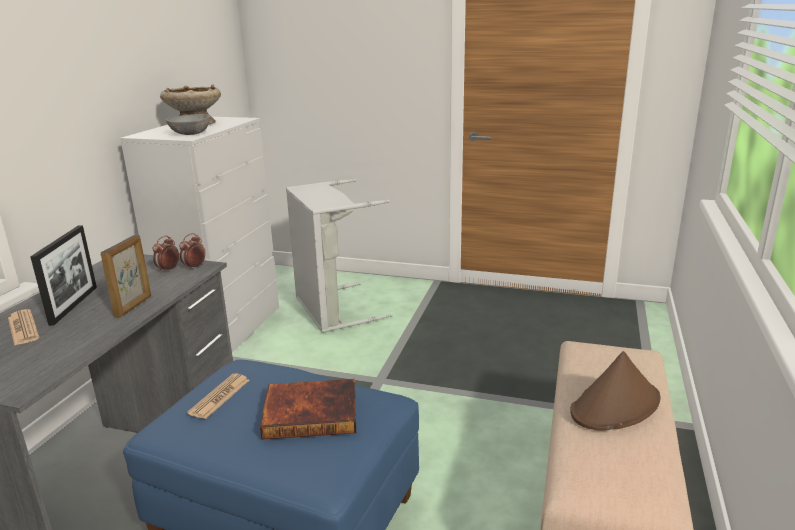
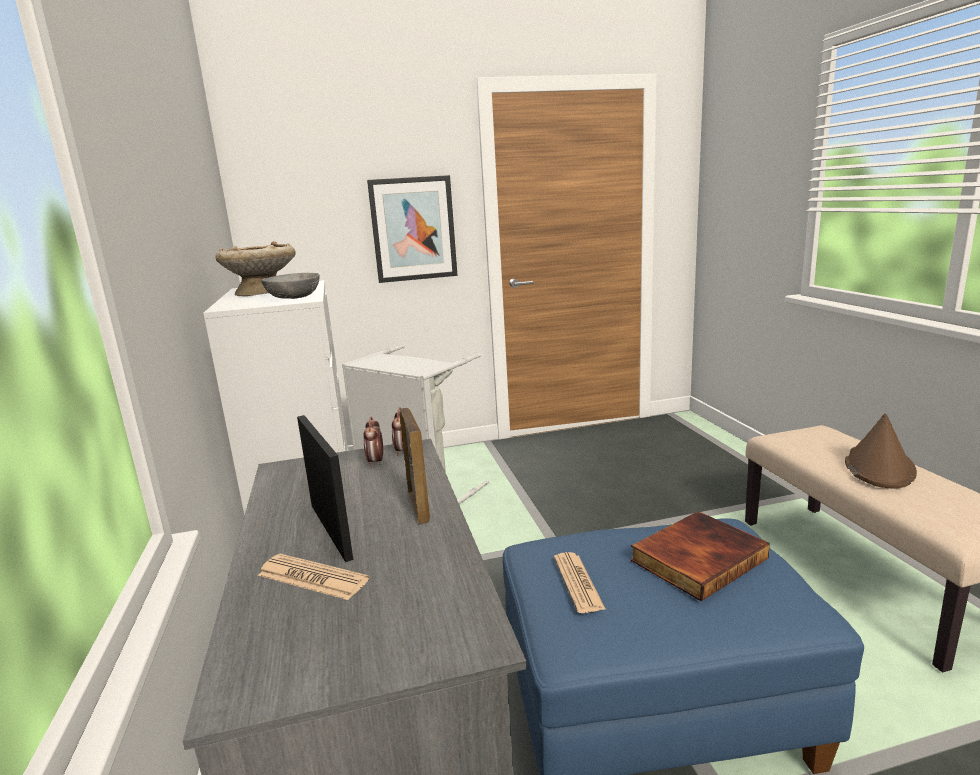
camera: 30 degrees left, 5 degrees down
none -> picture [367,175,458,283]

